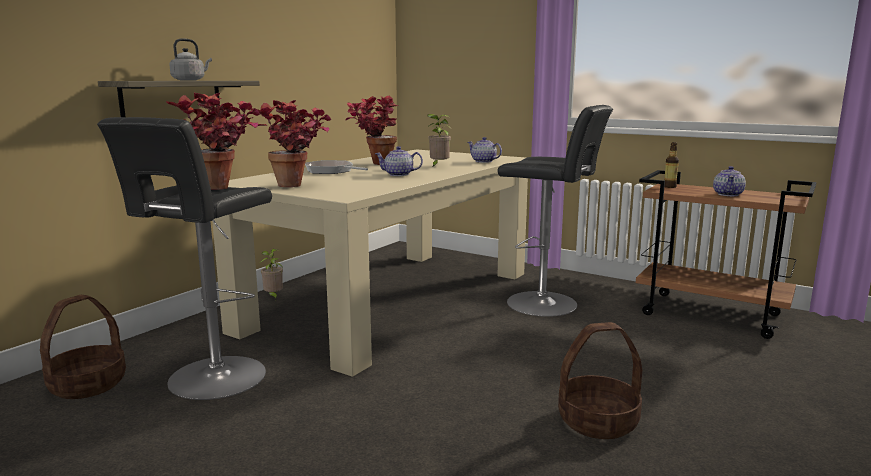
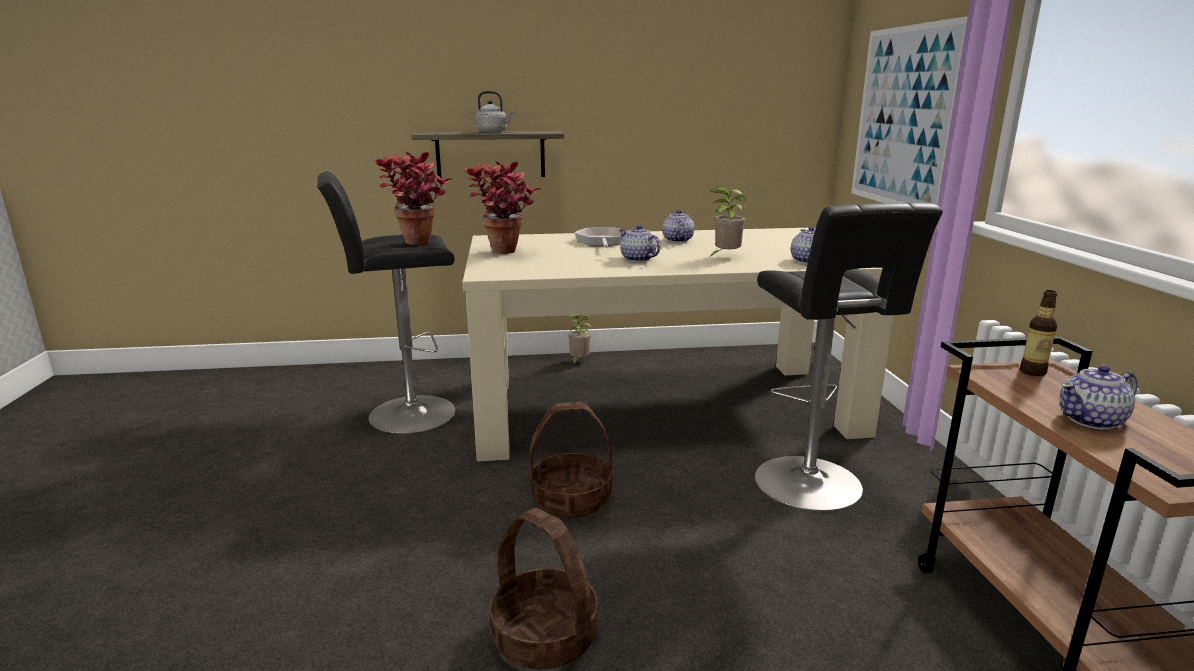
camera: 50 degrees right, 5 degrees up
basket [40,295,126,399] -> basket moved to [530,402,612,518]
potted plant [345,96,399,165] -> teapot [662,209,694,242]
none -> picture [851,16,968,205]

